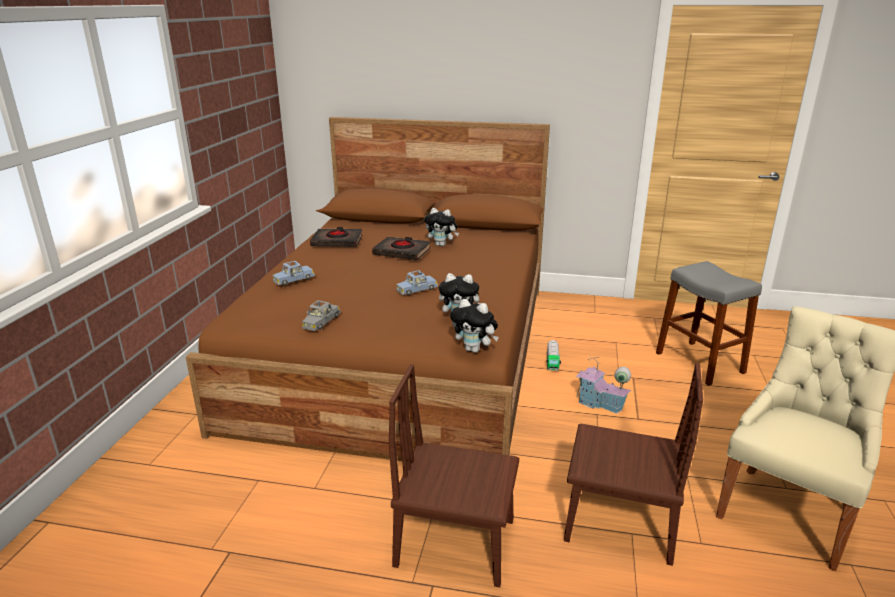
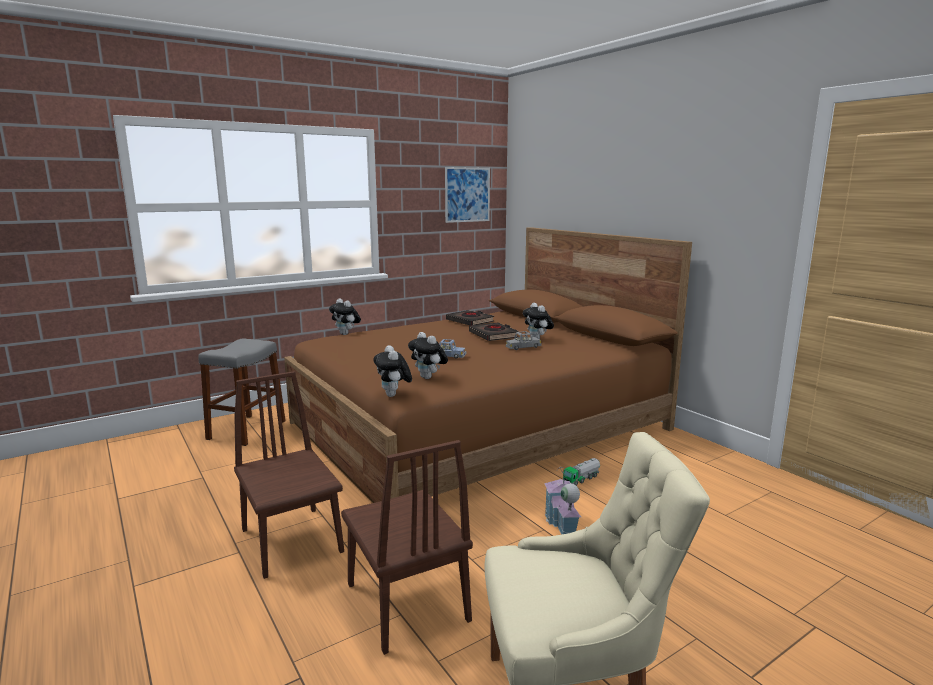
camera: 45 degrees right, 10 degrees down
blue toy car [273,261,315,285] -> none
grey toy car [302,300,341,331] -> grey toy car moved to [506,331,542,350]
grey stool [656,261,762,386] -> grey stool moved to [198,339,286,446]
none -> plush toy [329,298,361,335]
none -> picture [445,167,490,223]

